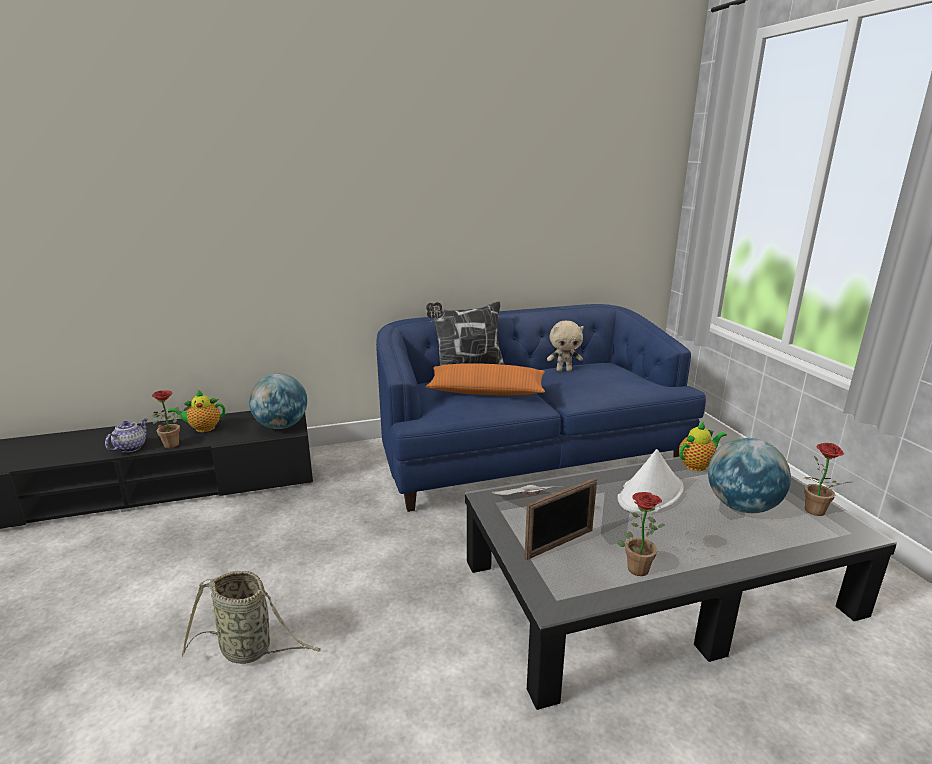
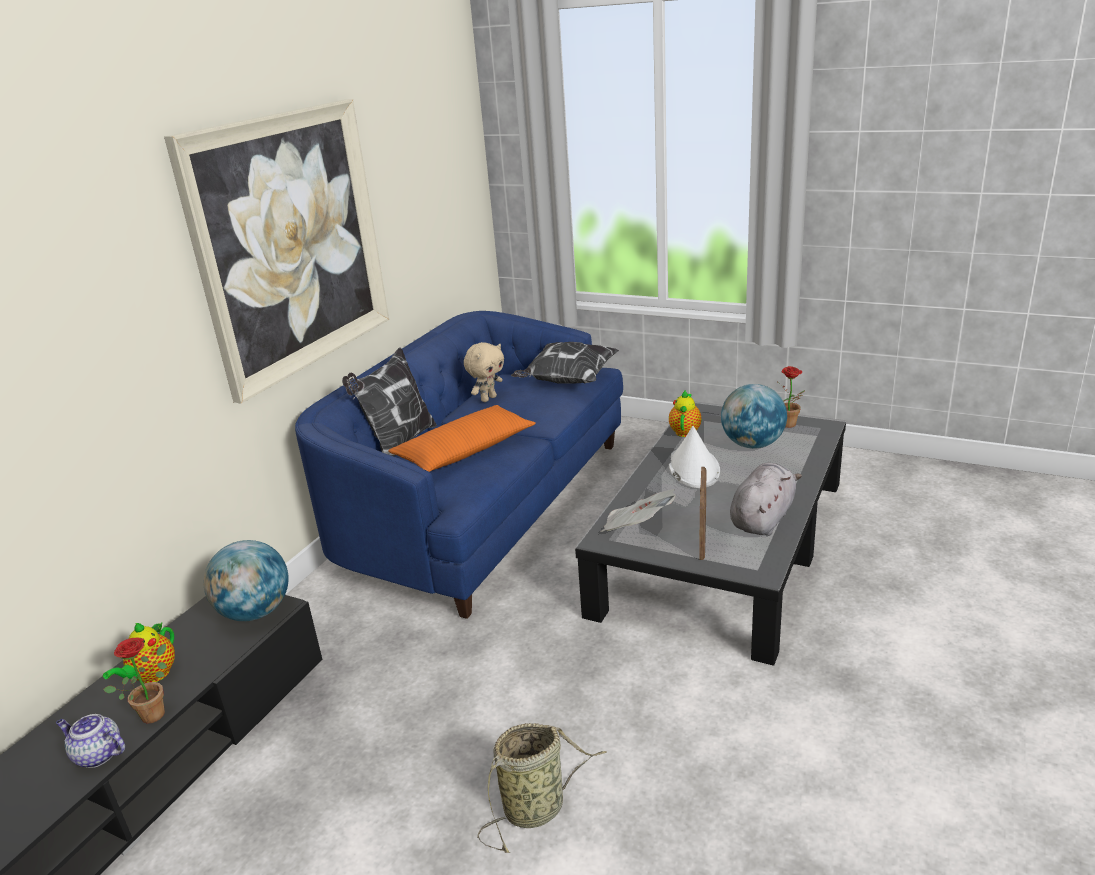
camera: 45 degrees left, 5 degrees up
teapot [105,418,148,452] -> teapot turned 45 degrees counterclockwise [56,714,125,768]
potted plant [617,492,665,576] -> grey plush toy [730,463,802,536]
none -> picture [164,99,389,403]
none -> pillow [511,342,619,384]

